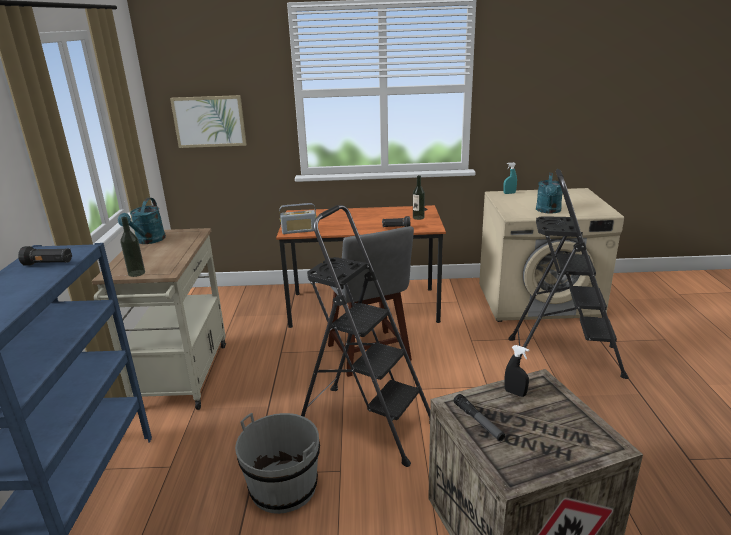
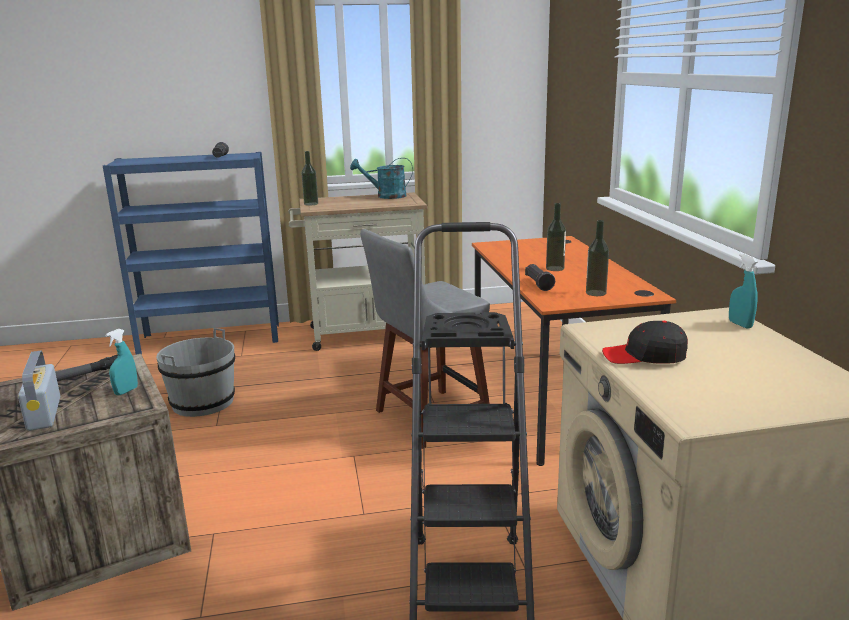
camera: 80 degrees right, 5 degrees down
picture [170,95,247,148] -> none
radio [279,203,317,234] -> radio moved to [18,351,60,431]
step ladder [301,205,430,467] -> none
black spray bottle [504,345,529,397] -> turquoise spray bottle [105,329,138,395]
turquoise watering can [536,173,563,214] -> black cap [602,321,688,364]
none -> bottle [546,203,566,271]

